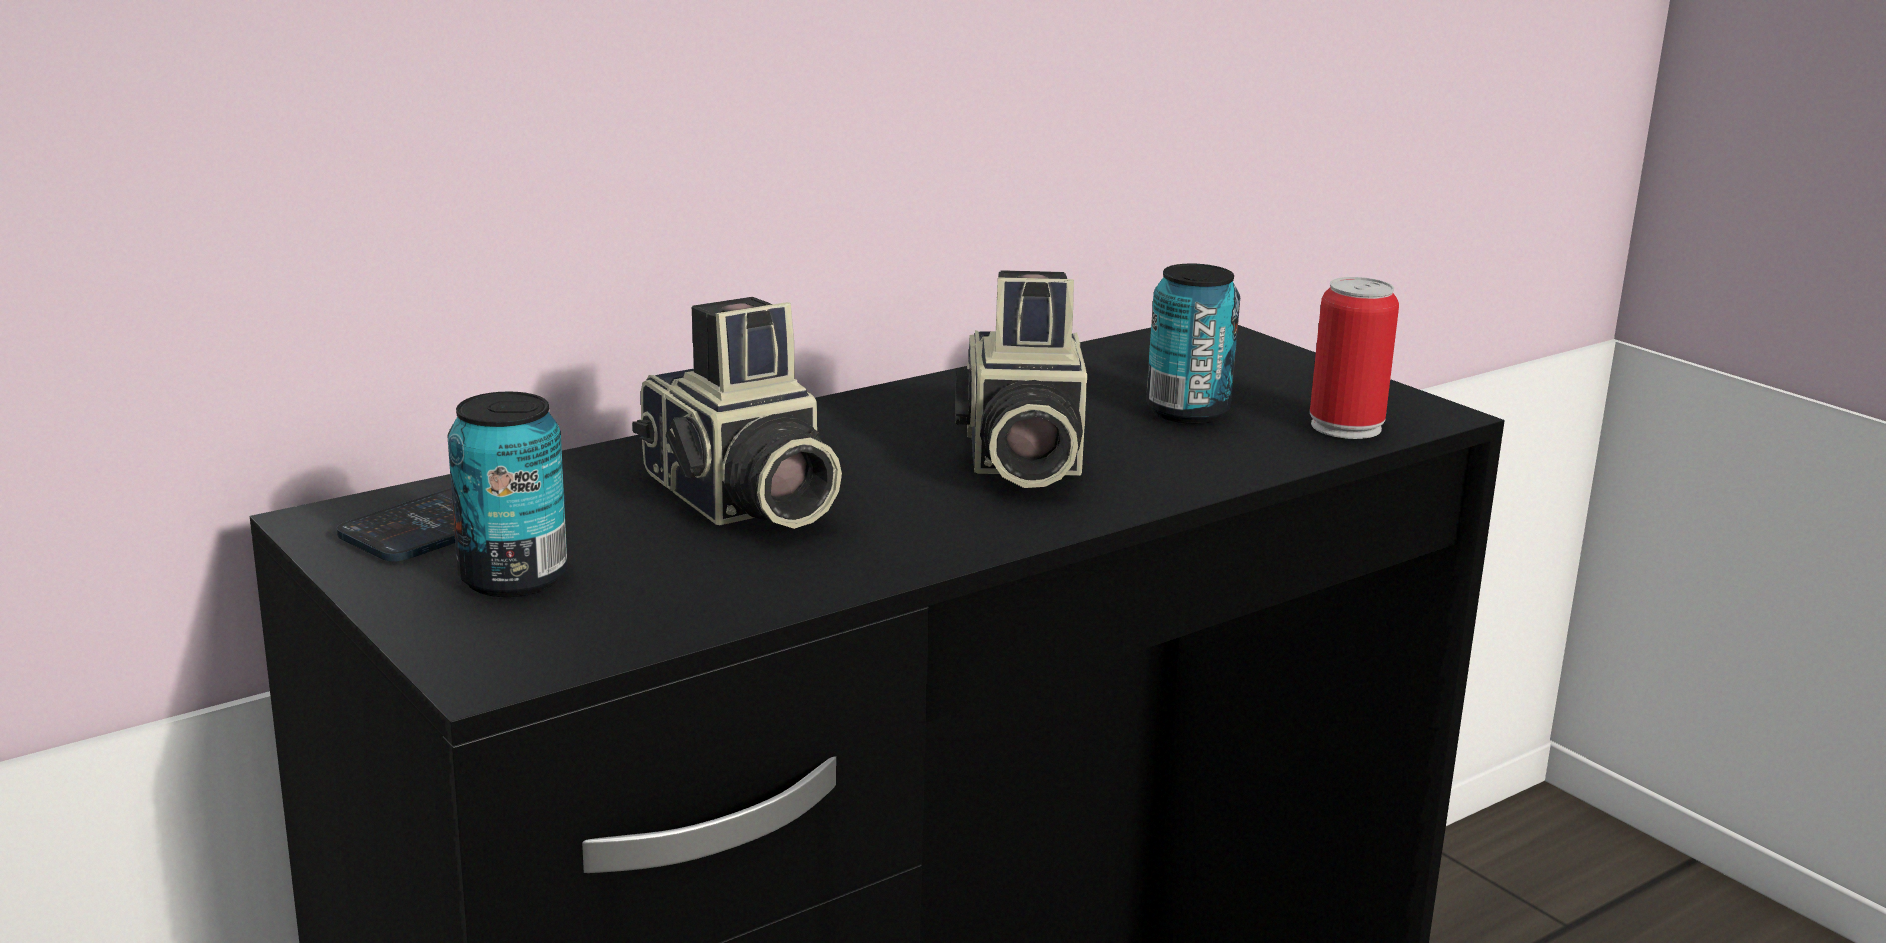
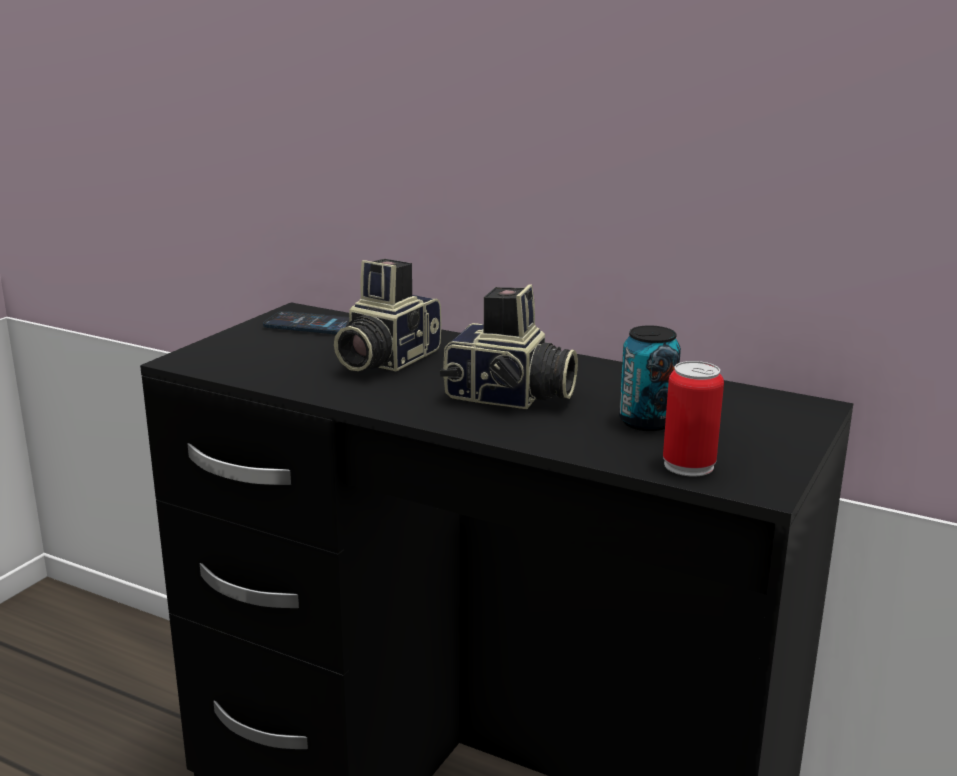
camera: 65 degrees right, 0 degrees up
can [447,391,567,597] -> none
camera [955,270,1087,488] -> camera turned 135 degrees counterclockwise [440,284,578,409]

